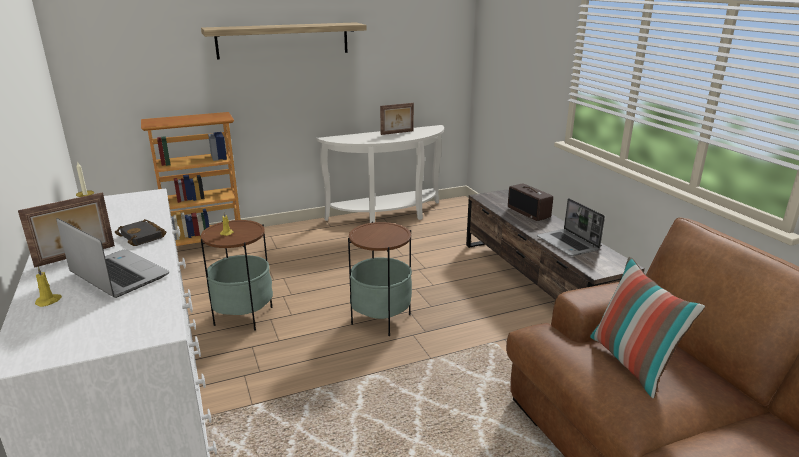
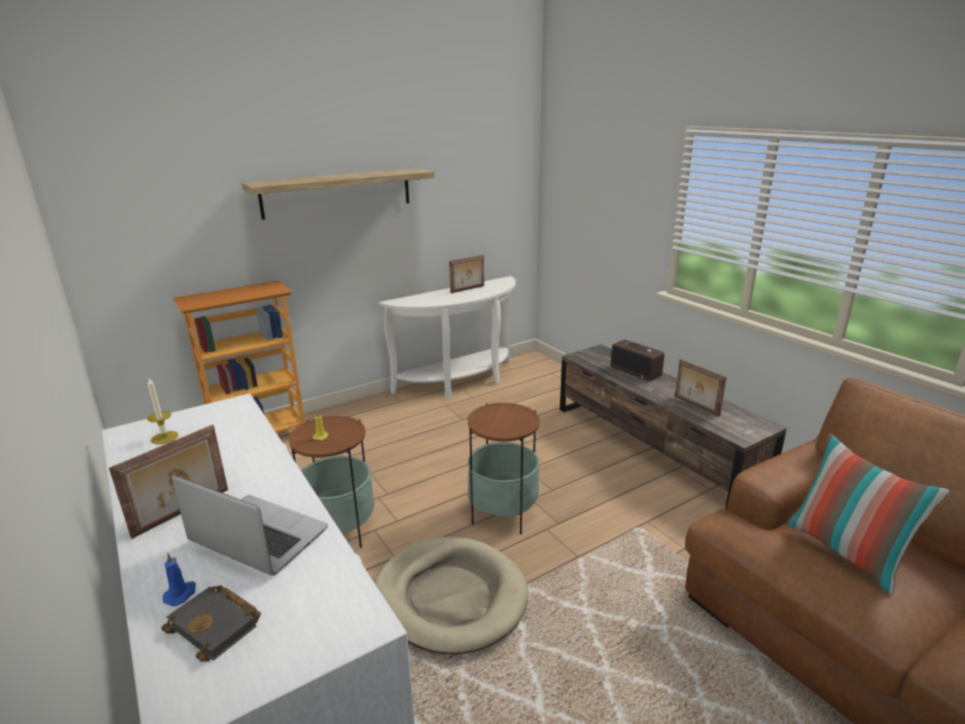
camera: 10 degrees left, 0 degrees up
yellow candle [35,267,62,307] -> blue candle [162,553,196,606]
black book [115,219,166,246] -> black book moved to [161,585,261,662]
laptop [537,198,605,256] -> picture frame [675,359,727,417]
none -> beige dog bed [375,537,529,654]

